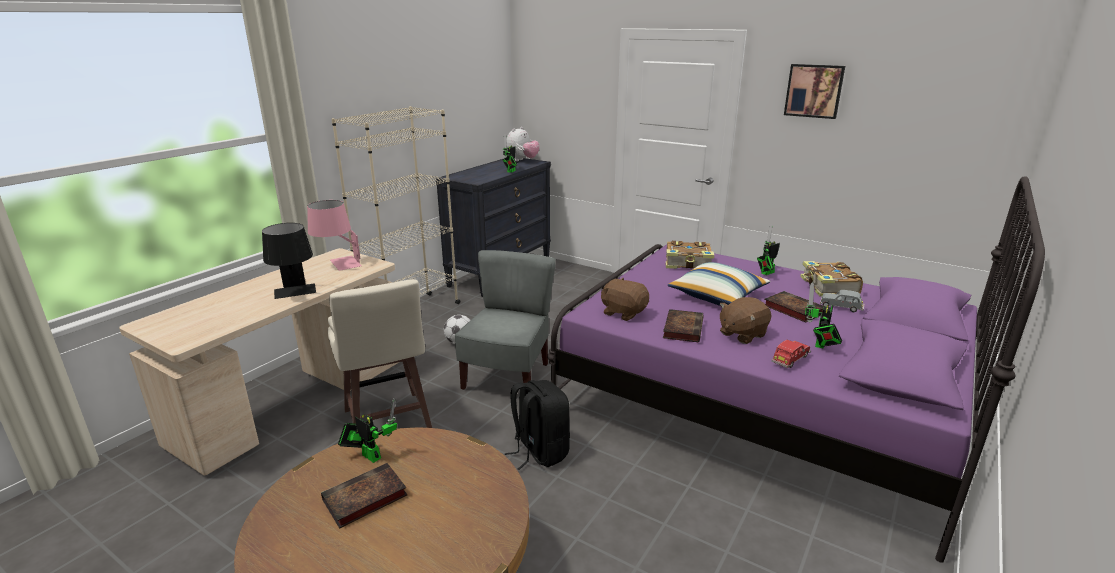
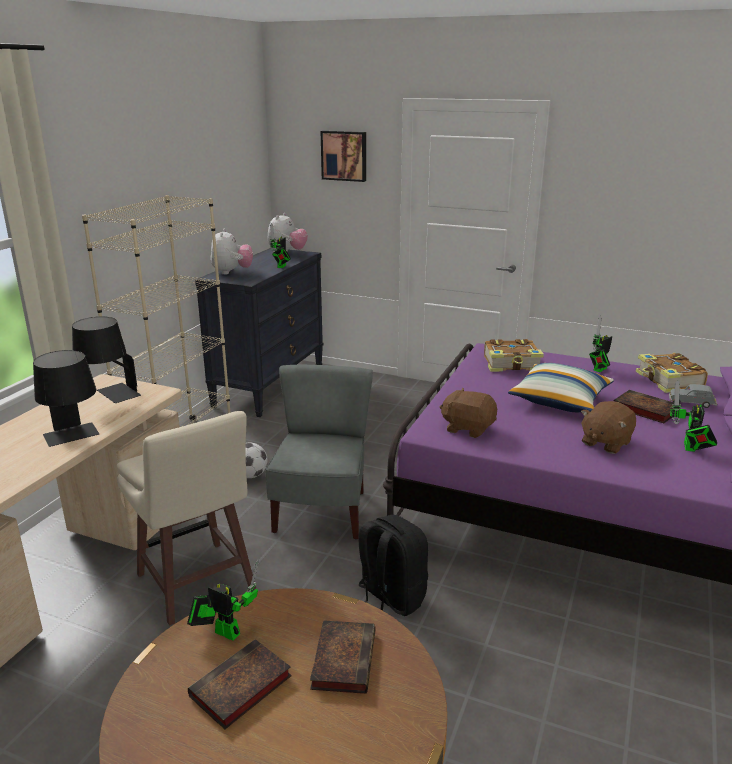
camera: 10 degrees left, 0 degrees up
pink table lamp [307,200,362,271] -> black table lamp [72,317,141,403]
book [663,309,704,342] -> book moved to [310,620,375,694]
red toy car [771,340,811,368] -> none
picture [784,64,845,119] -> picture moved to [321,131,366,182]
none -> plush toy [211,229,253,275]

